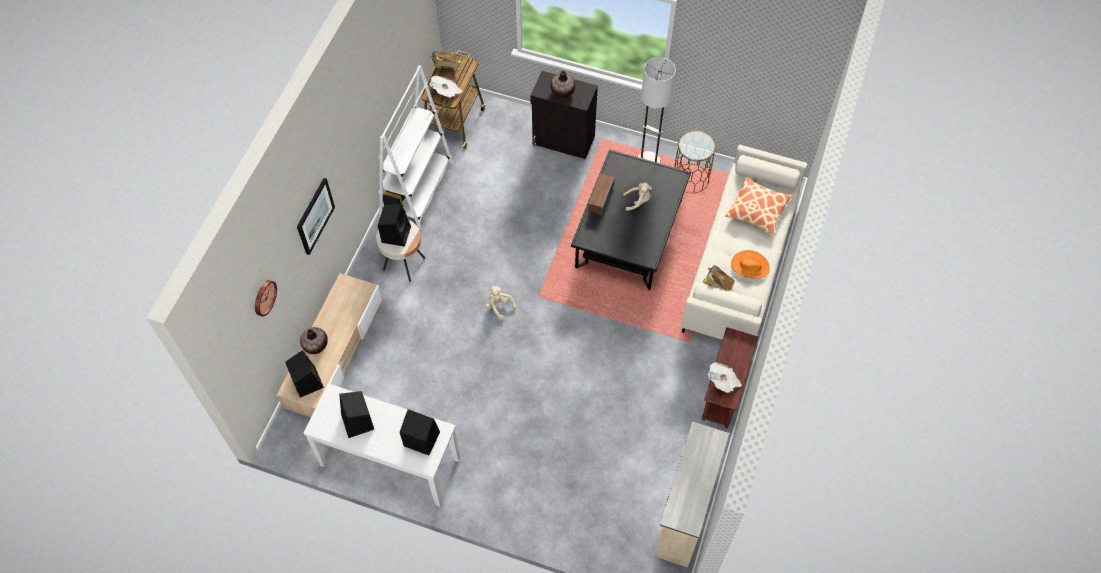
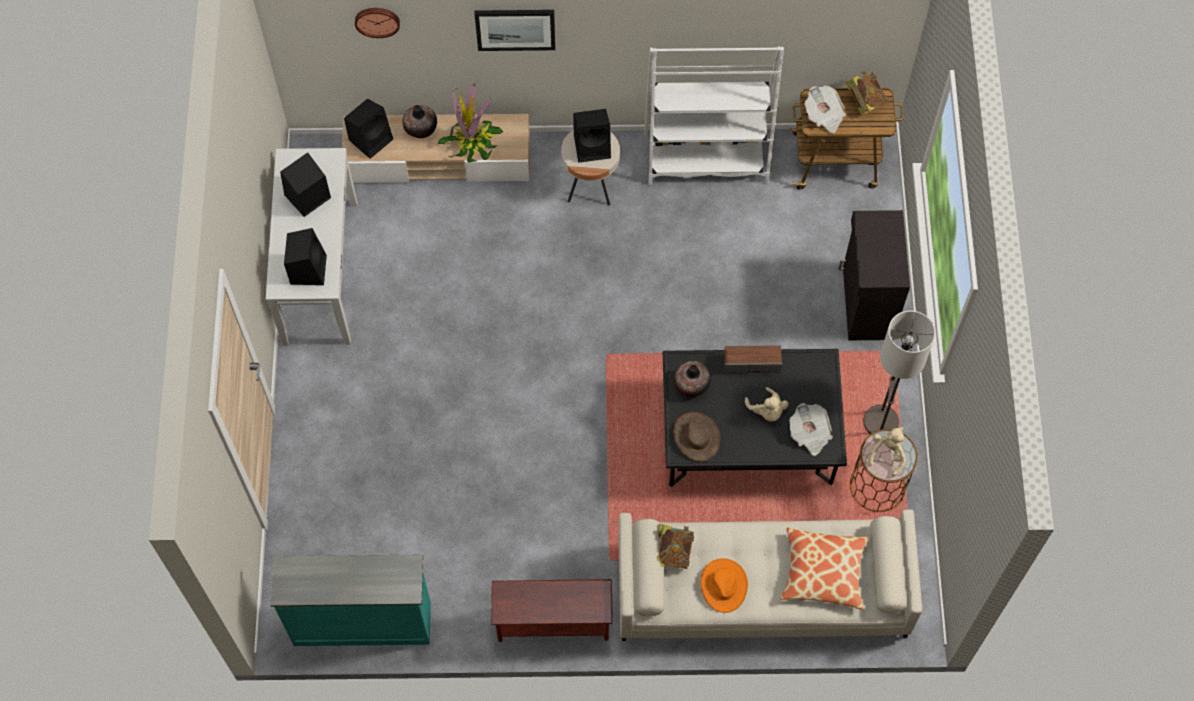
camera: 70 degrees right, 5 degrees up
beige plush toy [485,286,516,320] -> beige plush toy moved to [868,427,906,477]
vase [550,71,575,98] -> vase moved to [674,361,711,397]
beige dresser [655,421,729,568] -> turquoise dresser [270,554,431,646]
newspaper [708,362,742,393] -> newspaper moved to [789,403,833,456]
none -> potted plant [438,83,503,162]
none -> brown hat [673,412,720,462]

